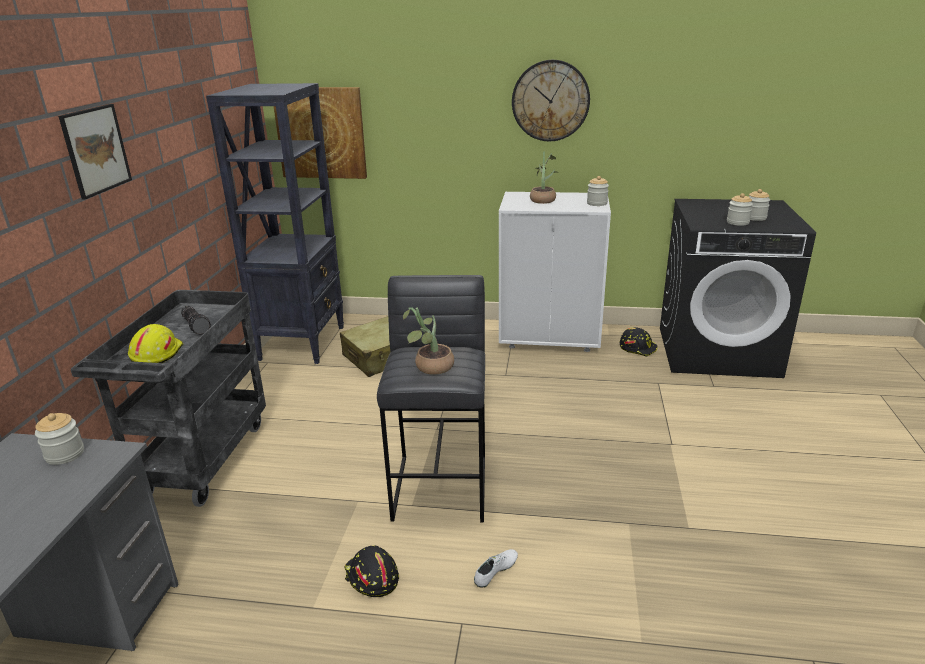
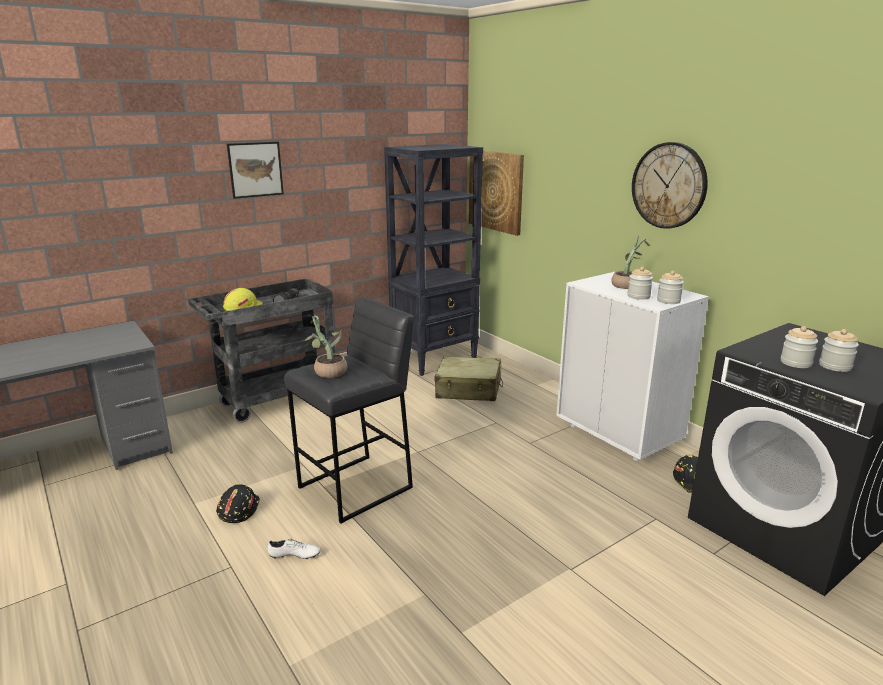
camera: 45 degrees right, 5 degrees down
jar [35,413,84,465] -> jar moved to [627,267,653,300]

